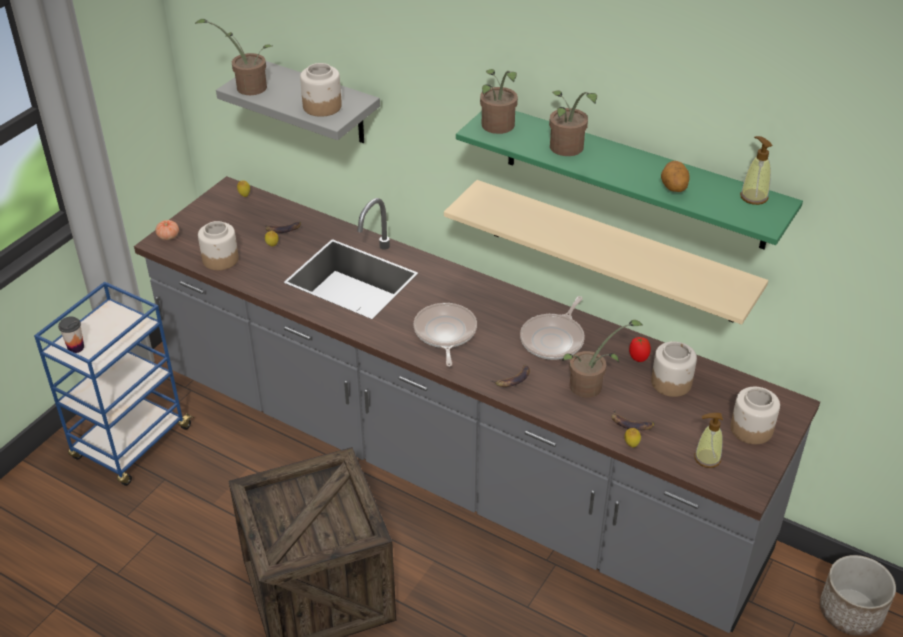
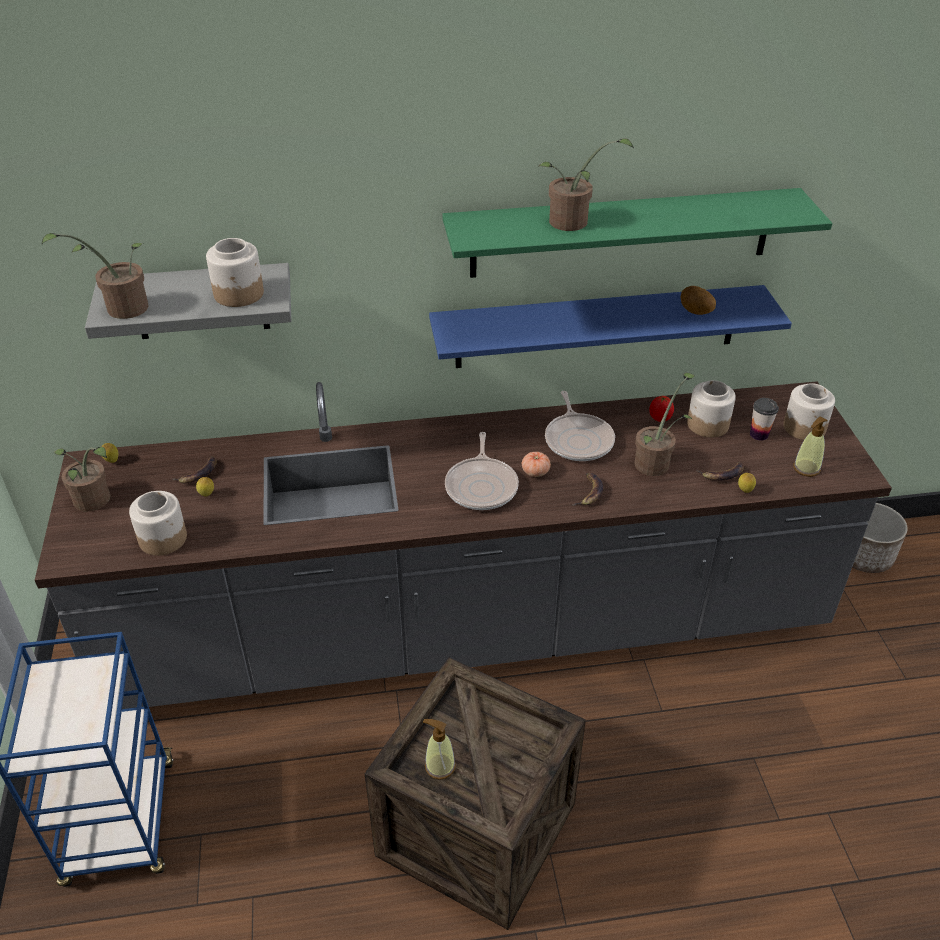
camera: 40 degrees left, 0 degrees up
cup [58,316,84,353] -> cup moved to [750,398,779,441]
tomato [155,220,179,240] -> tomato moved to [522,452,551,477]
frying pan [414,303,477,367] -> frying pan turned 135 degrees counterclockwise [445,432,519,510]
beige shelf [444,180,768,325] -> blue shelf [429,285,792,368]
potted plant [480,69,518,134] -> potted plant moved to [54,447,110,512]
potato [661,161,690,192] -> potato moved to [680,286,716,315]
soap dispenser [740,136,772,205] -> soap dispenser moved to [423,719,456,780]

